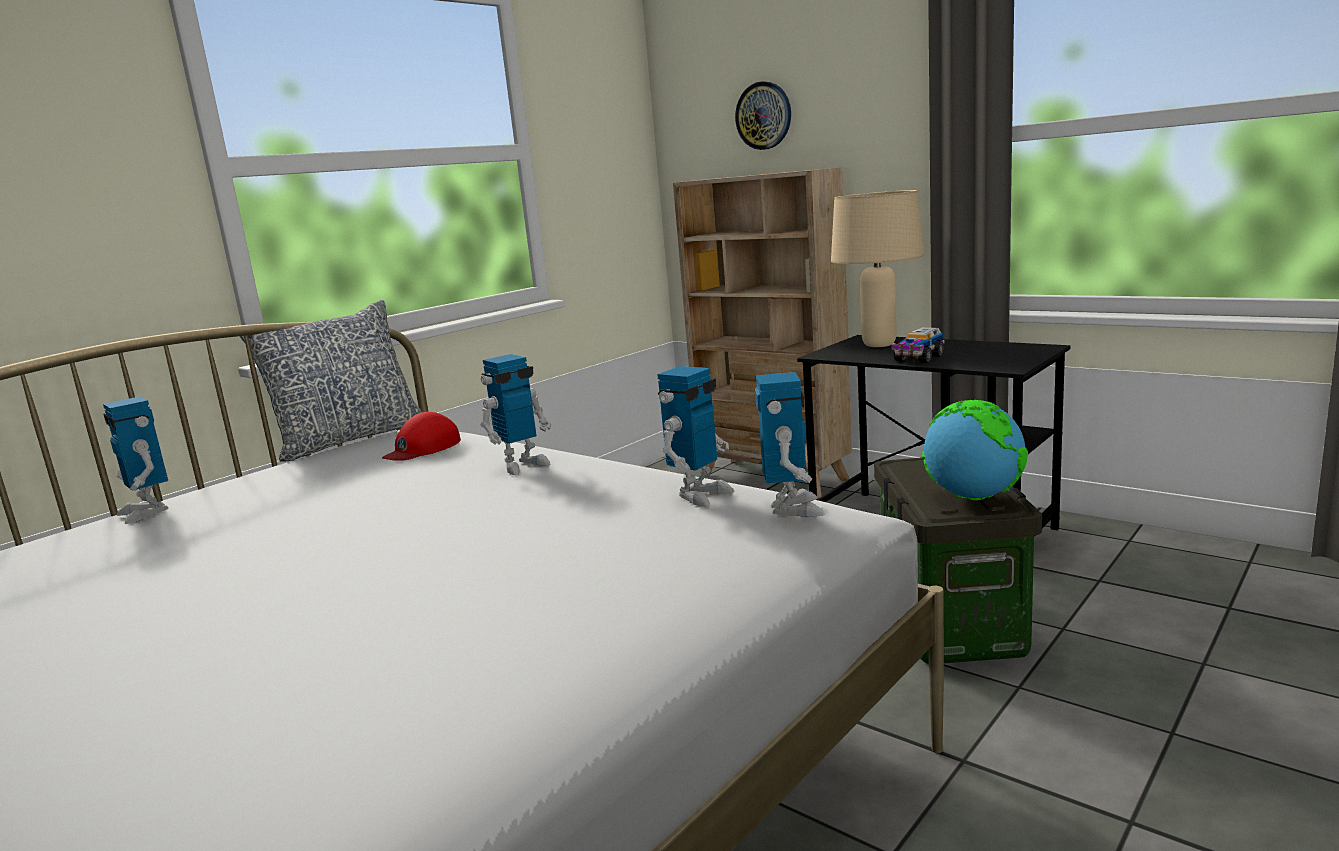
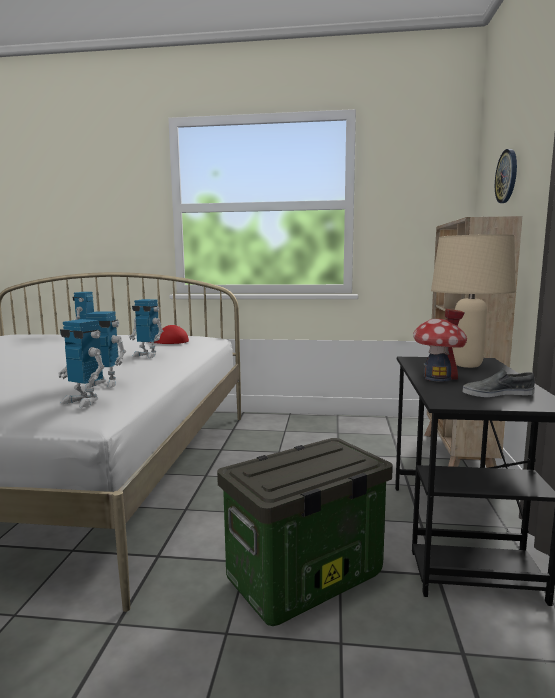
camera: 55 degrees right, 5 degrees down
pillow [236,300,422,462] -> none
toy robot [755,372,825,517] -> toy robot turned 60 degrees clockwise [58,319,104,408]
toy truck [891,327,945,363] -> toy house [413,308,467,382]
globe [922,400,1028,500] -> none
none -> grey shoe [462,369,535,397]

